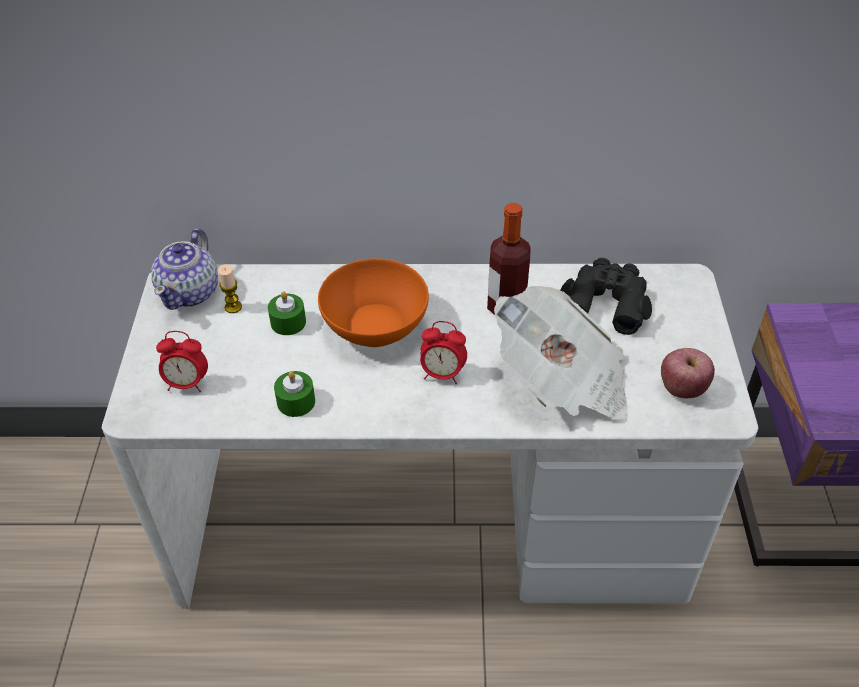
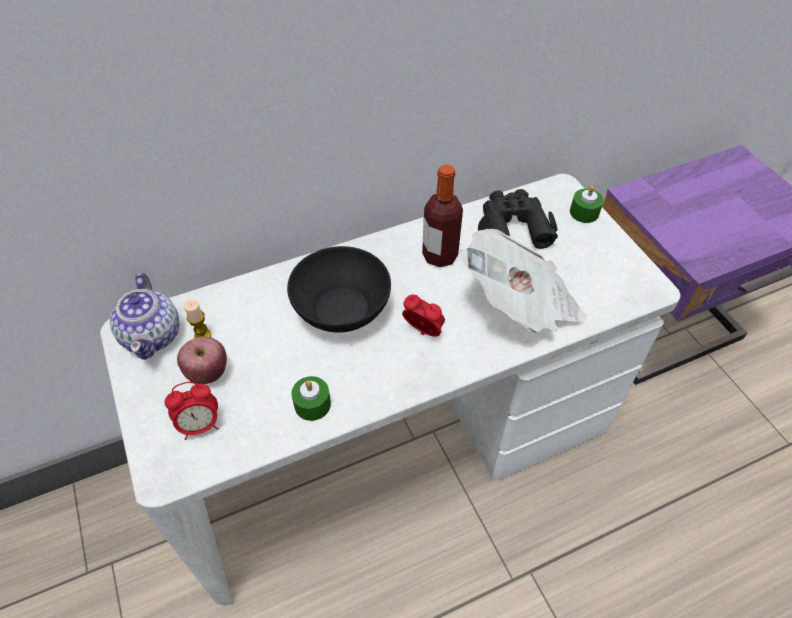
camera: 25 degrees left, 5 degrees up
green candle [268,291,306,335] -> green candle moved to [570,186,604,223]
orange bowl [318,258,429,347] -> black bowl [287,246,391,333]
alarm clock [420,321,467,384] -> alarm clock turned 135 degrees counterclockwise [402,295,445,337]
apple [661,348,715,398] -> apple moved to [177,337,227,384]

